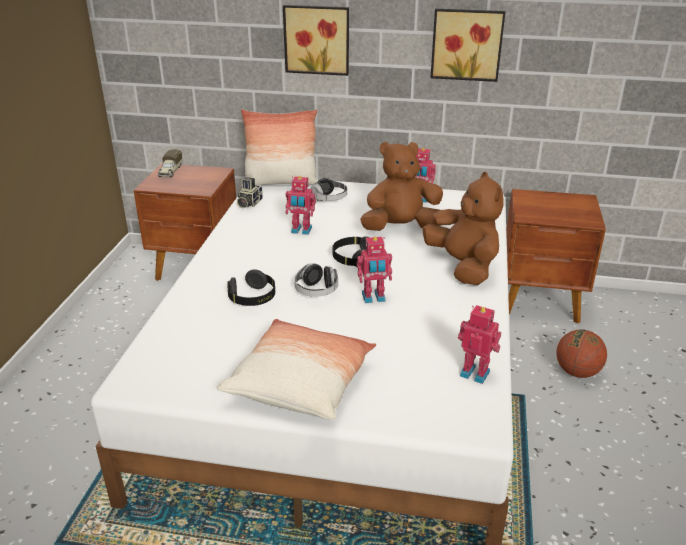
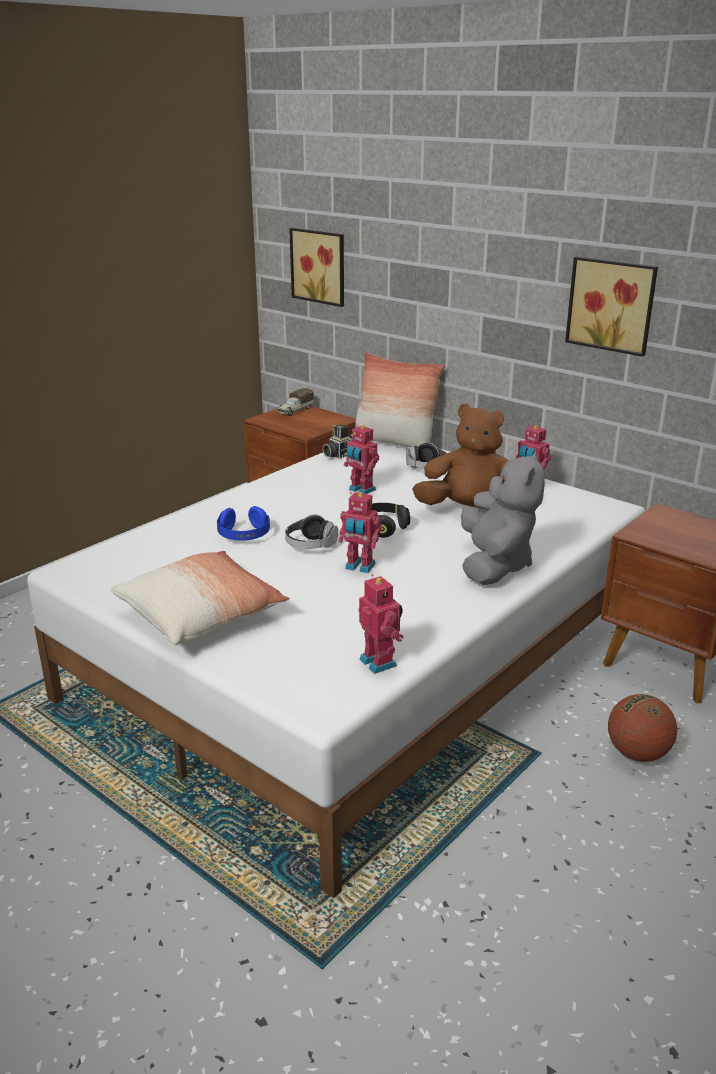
camera: 30 degrees right, 5 degrees down
black headphones [228,269,275,306] -> blue headphones [217,506,270,541]
picture [283,5,349,76] -> picture moved to [289,228,344,307]
brown plush toy [422,172,504,285] -> grey plush toy [461,451,545,585]

